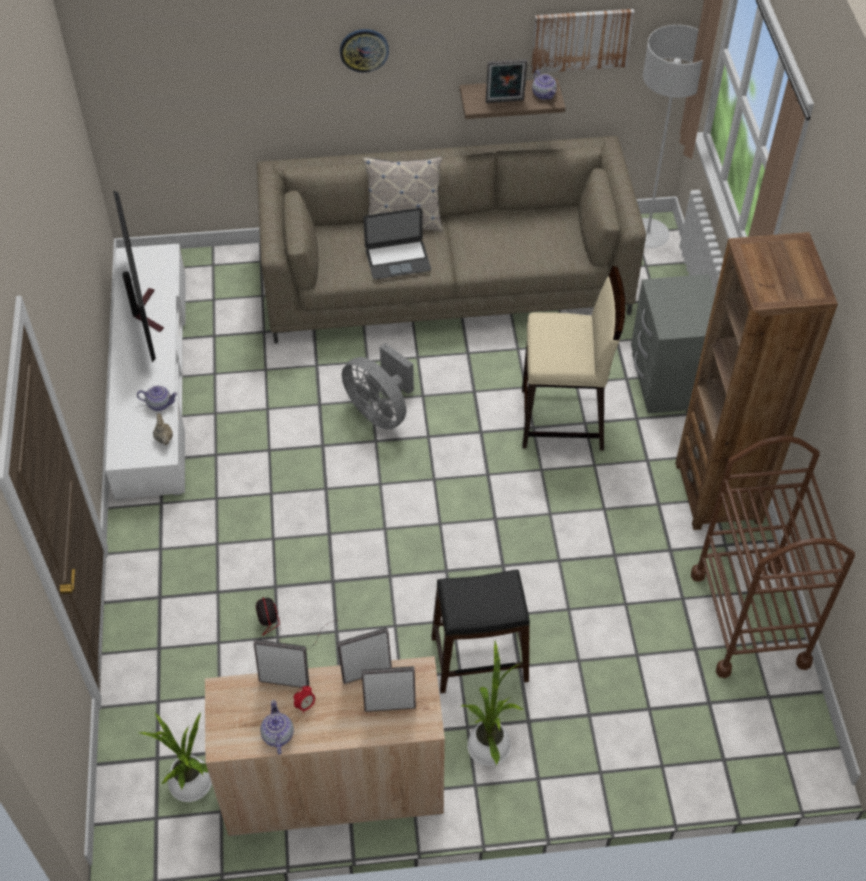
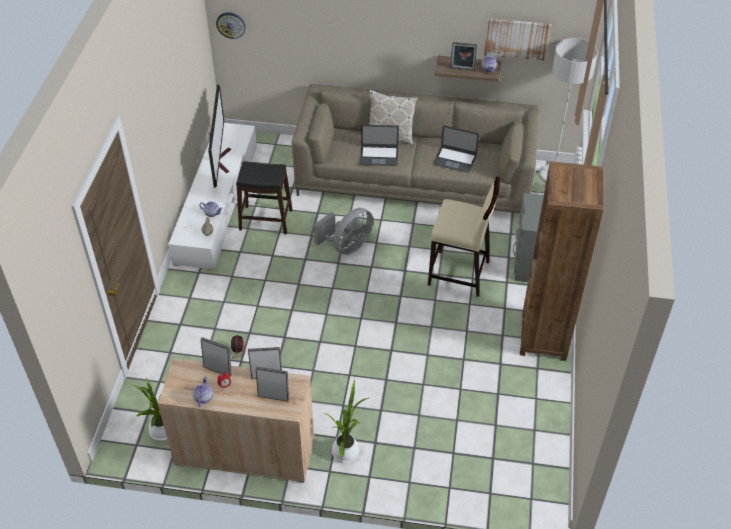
camera: 15 degrees right, 5 degrees down
wall clock [340,29,389,73] -> wall clock moved to [216,12,246,39]
grey fan [342,343,414,430] -> grey fan turned 105 degrees counterclockwise [314,208,373,255]
black stool [431,570,530,693] -> black stool moved to [236,161,293,234]
brown cart [691,436,855,678] -> none
none -> laptop [433,126,479,173]

